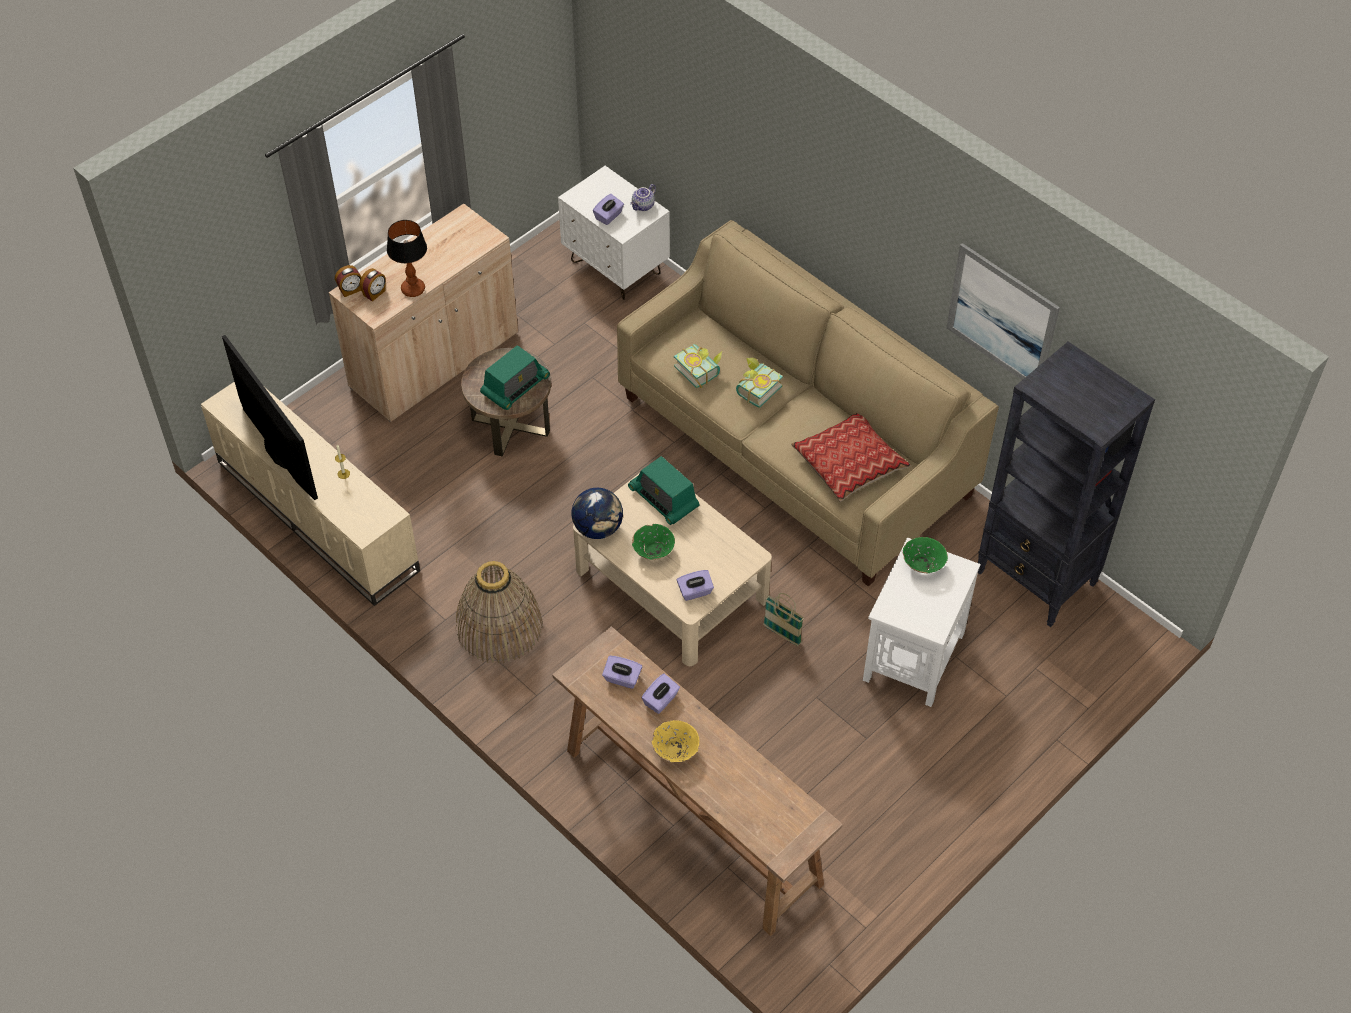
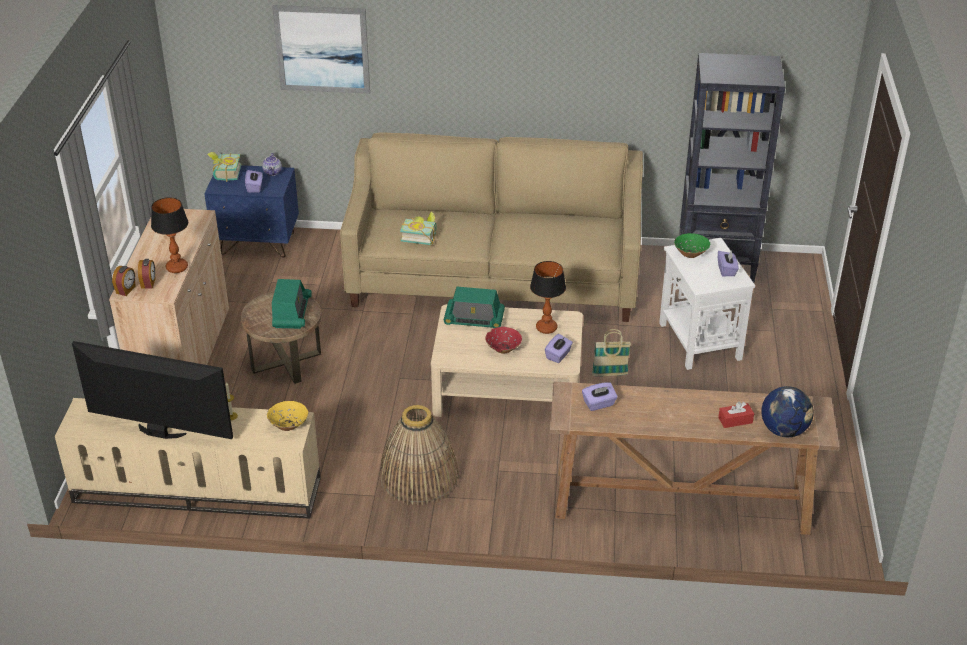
camera: 40 degrees left, 15 degrees down
white nightstand [558,166,670,300] -> blue nightstand [204,165,299,258]
globe [572,488,623,539] -> globe moved to [761,386,814,437]
green bowl [632,524,675,560] -> red bowl [485,327,522,354]
purple tissue box [641,673,680,714] -> purple tissue box moved to [718,250,739,276]
yellow bowl [652,720,700,762] -> yellow bowl moved to [267,401,308,431]
book [736,358,783,408] -> book moved to [208,152,242,182]
pillow [791,413,912,502] -> none
picture [946,243,1060,380] -> picture moved to [272,5,370,94]
none -> table lamp [530,261,566,334]
none -> red tissue box [718,402,754,428]

